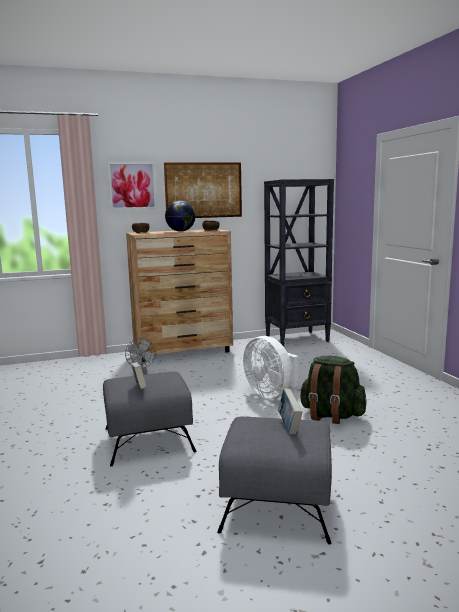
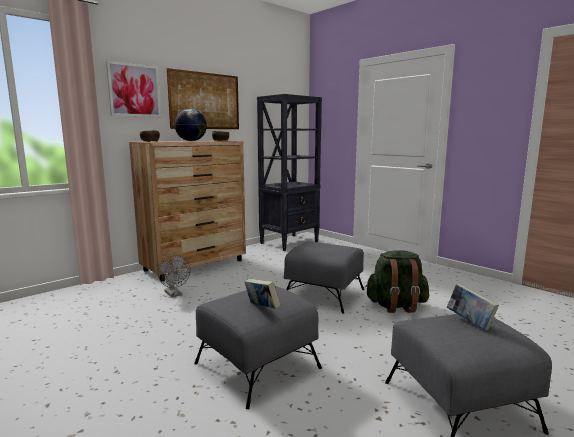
camera: 25 degrees left, 0 degrees up
white fan [243,336,298,399] -> grey ottoman [284,242,364,314]

